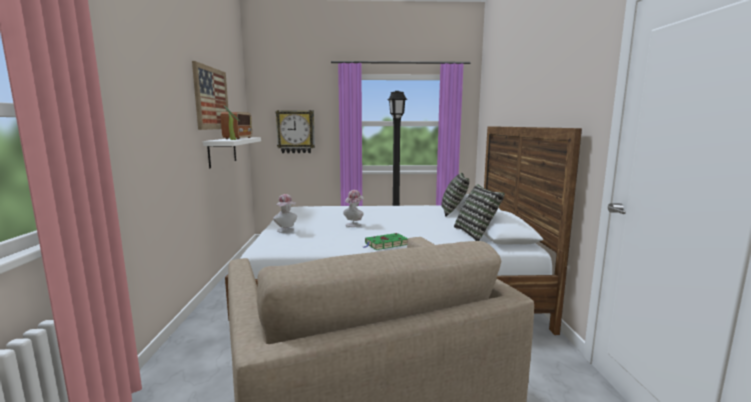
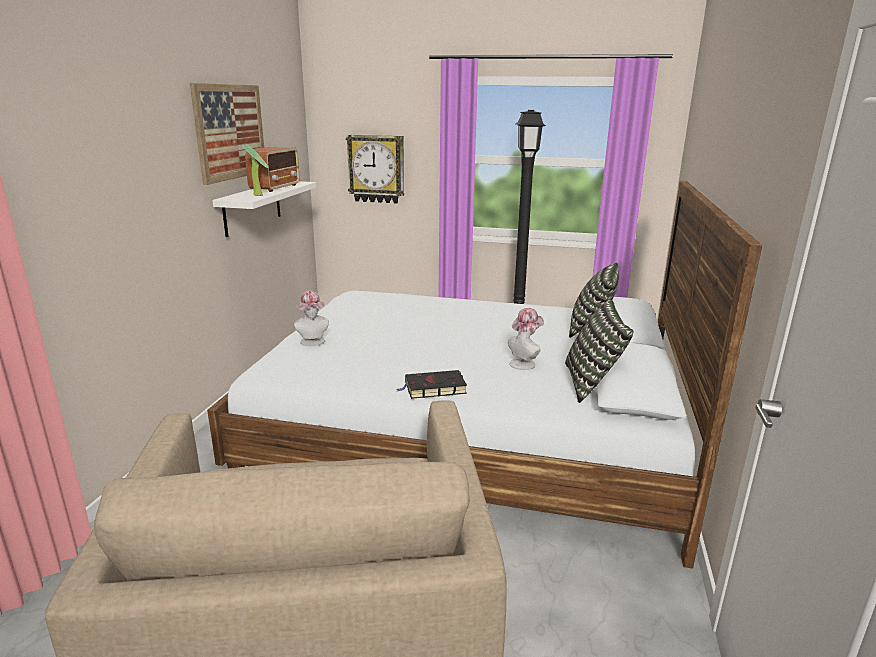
camera: 15 degrees right, 10 degrees up
hat [343,190,364,227] -> hat moved to [508,308,544,370]
green book [363,233,408,250] -> black book [396,370,467,399]

